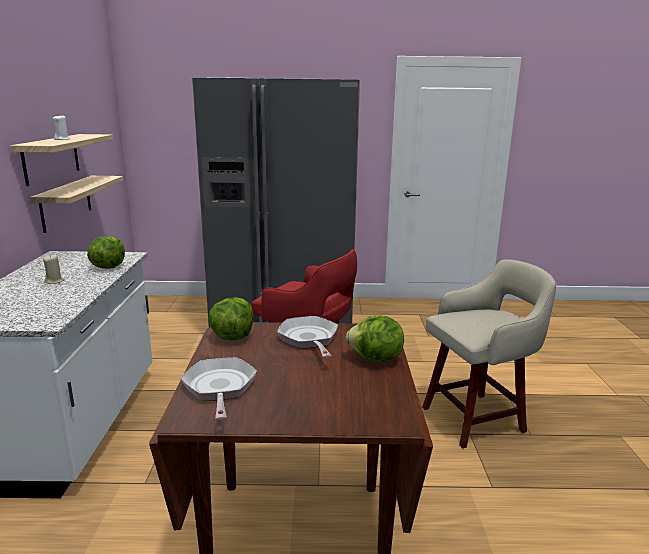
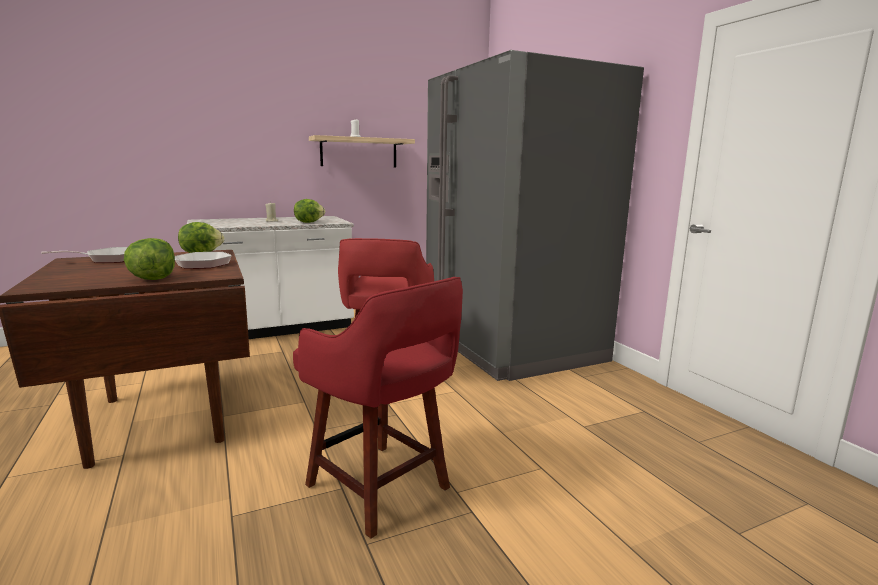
camera: 65 degrees right, 5 degrees down
shelf [29,176,123,233] -> none
beige stool [422,259,556,449] -> red stool [293,277,463,539]

